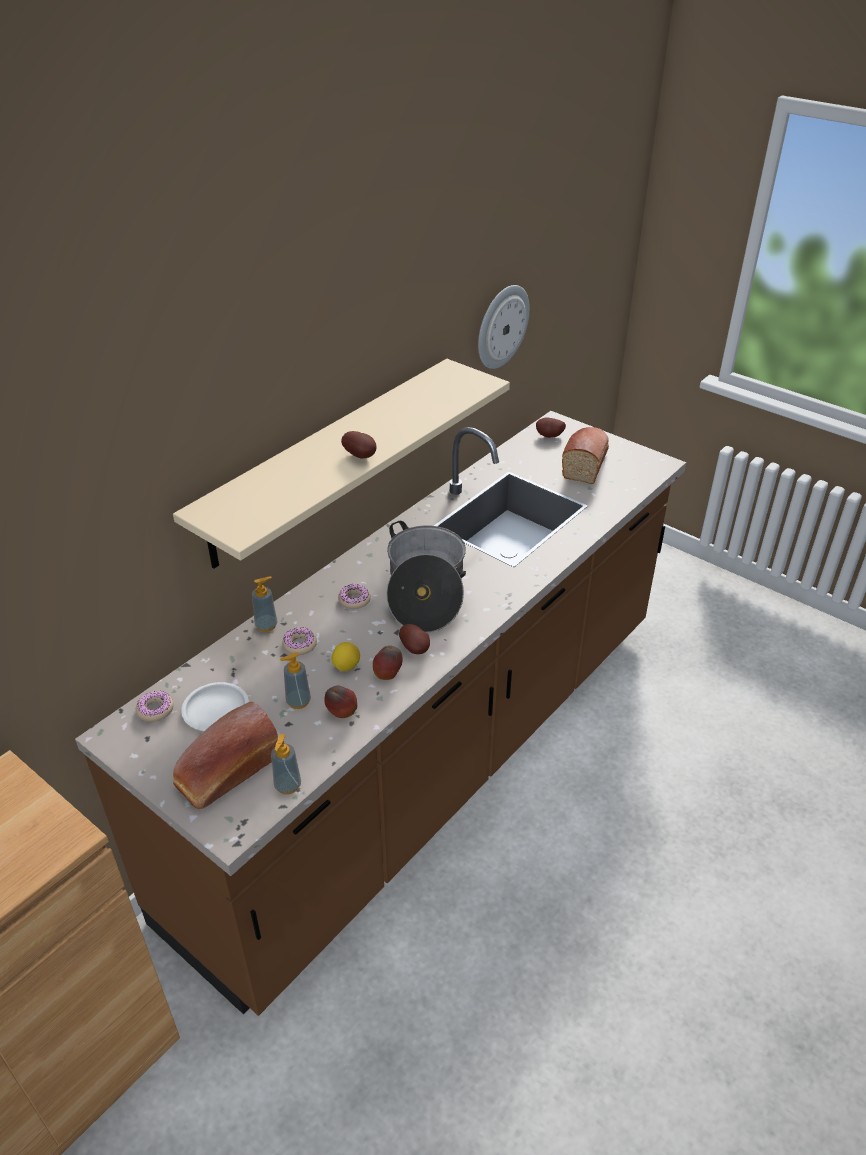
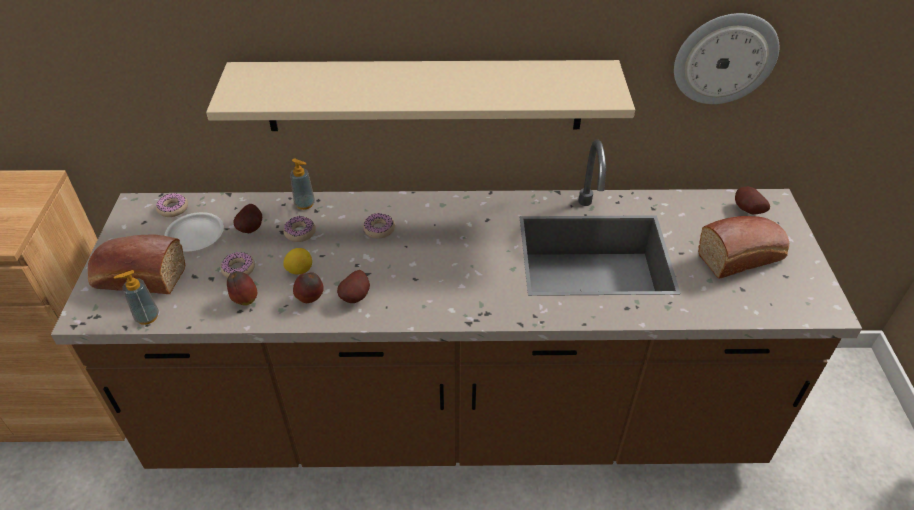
camera: 50 degrees right, 5 degrees up
soap dispenser [280,652,311,709] -> donut [220,252,255,278]
potato [341,431,377,459] -> potato moved to [233,204,262,233]
cooking pot [386,521,466,633] -> none

